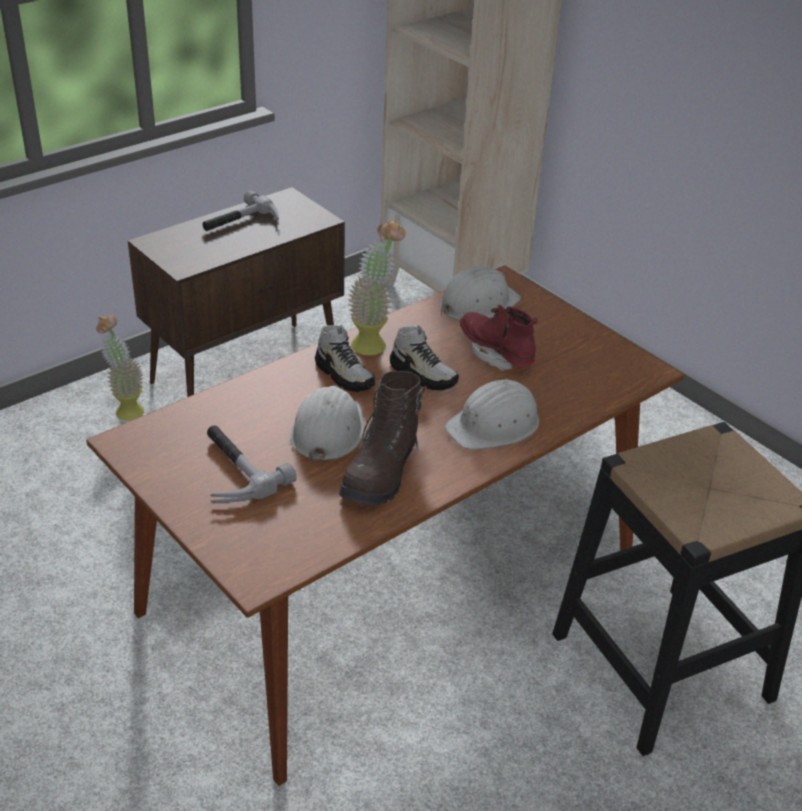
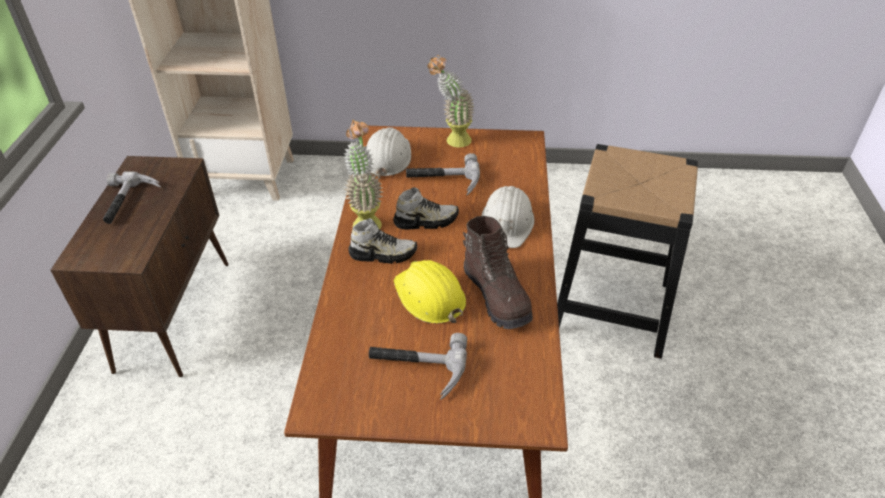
camera: 45 degrees left, 5 degrees up
potted plant [96,315,144,421] -> potted plant moved to [427,55,475,148]
white hard hat [290,385,363,464] -> yellow hard hat [394,260,466,324]
red boot [460,305,538,371] -> hammer [406,153,480,195]

